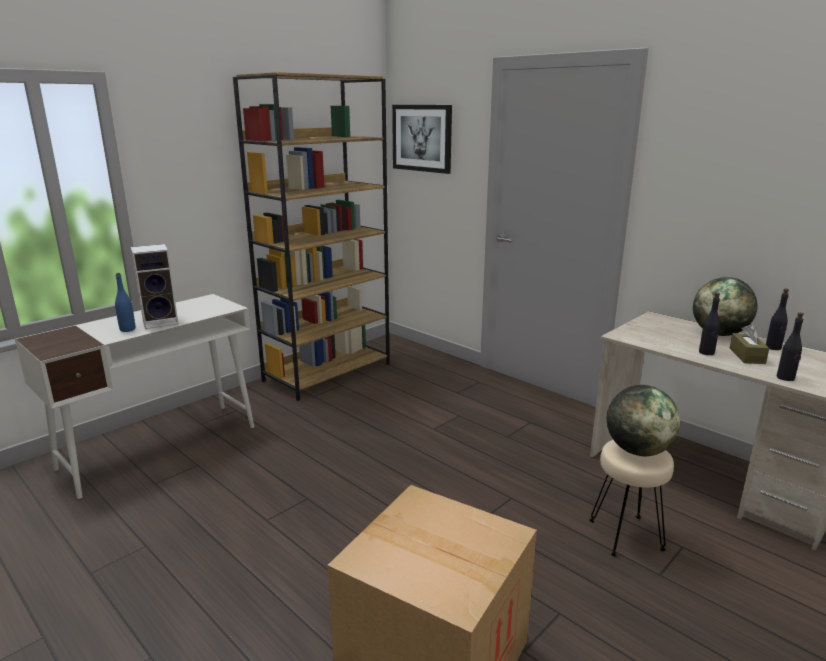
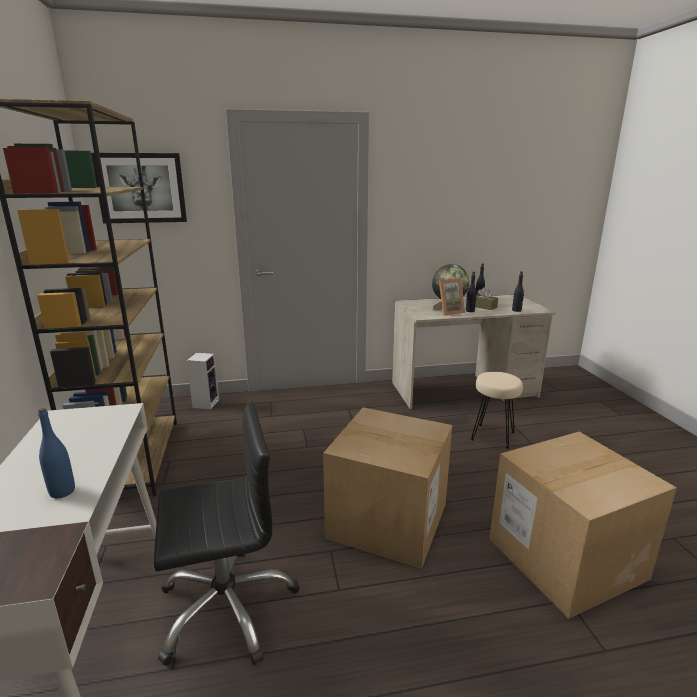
camera: 55 degrees left, 0 degrees up
speaker [131,244,179,329] -> speaker moved to [187,353,219,409]
globe [607,385,680,456] -> none
none -> black office chair [154,402,299,665]
none -> cardboard box [323,407,452,569]
none -> picture frame [433,278,465,316]

